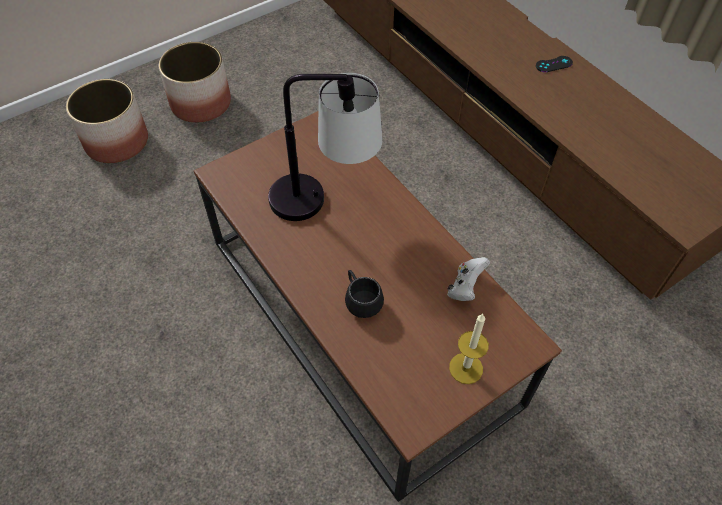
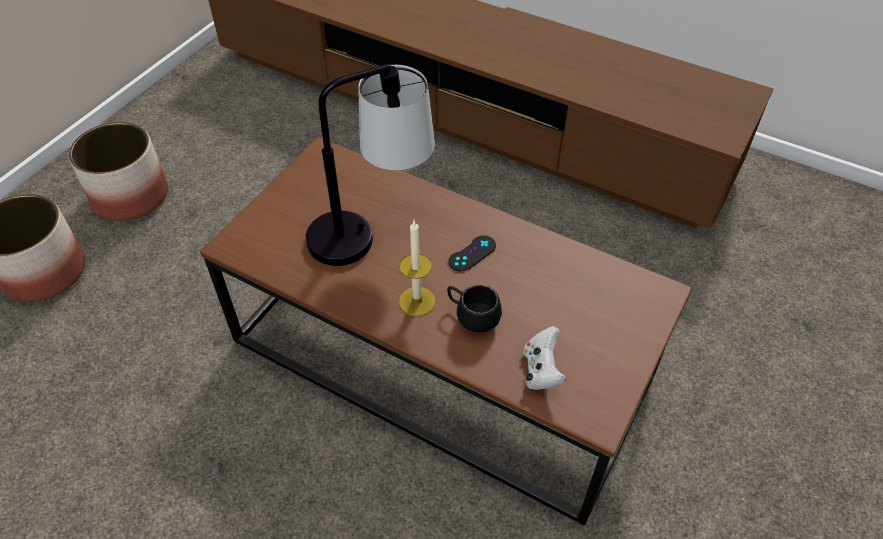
camera: 25 degrees left, 5 degrees down
white game controller [447,257,490,301] -> white game controller moved to [523,326,566,390]
candle [449,314,489,384] -> candle moved to [399,221,435,316]
black game controller [536,56,573,72] -> black game controller moved to [449,235,496,272]

